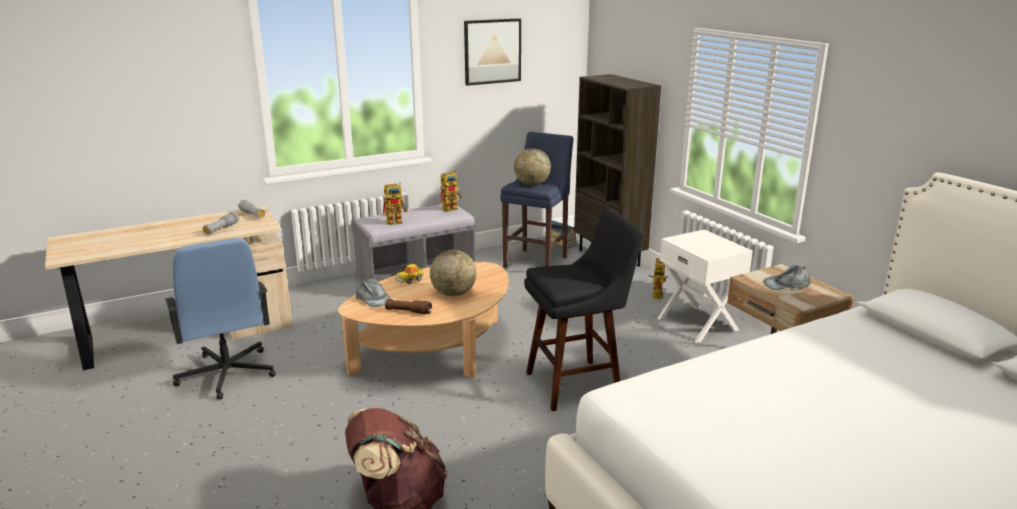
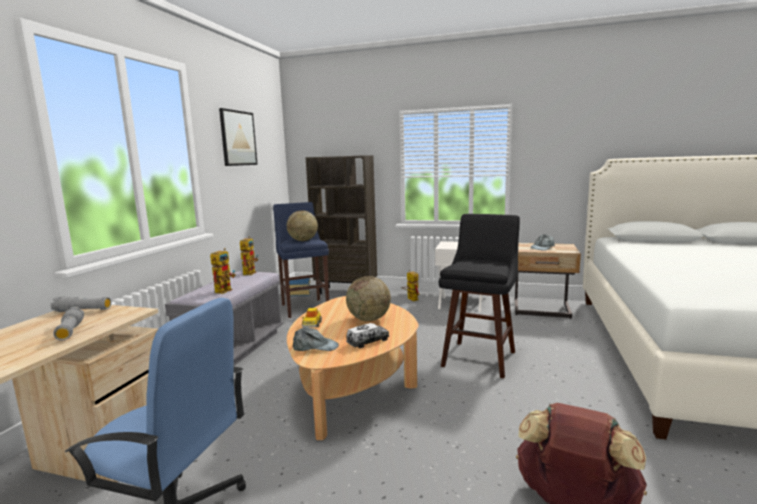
camera: 45 degrees left, 10 degrees down
brown flashlight [385,299,432,314] -> toy truck [346,323,389,348]

